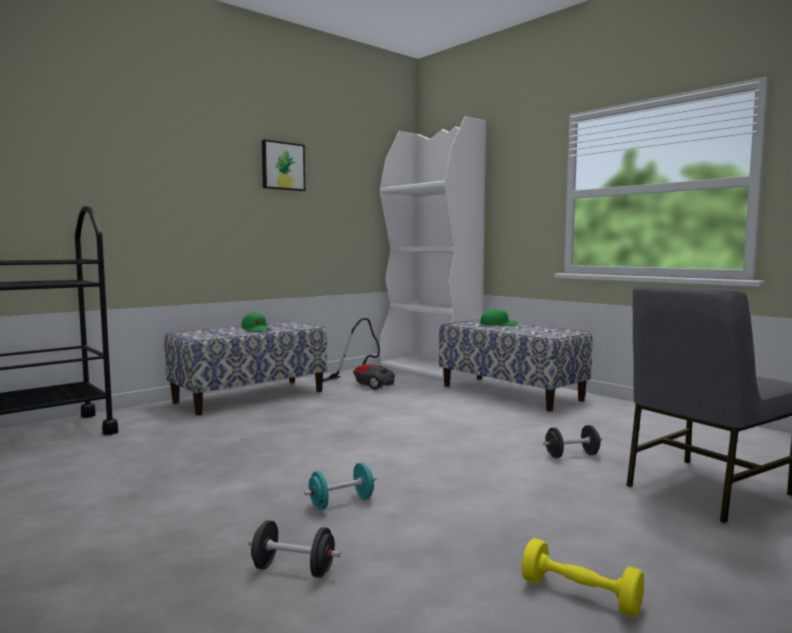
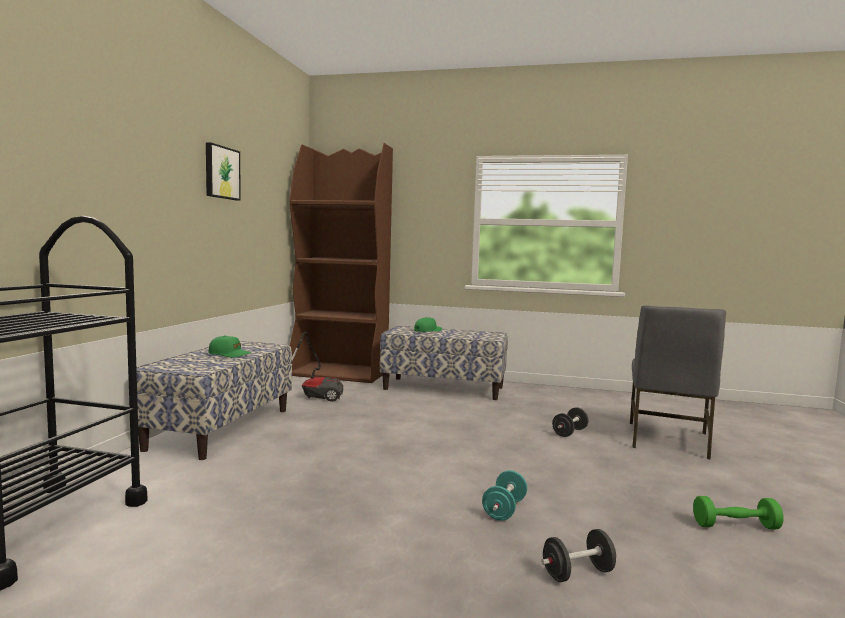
camera: 35 degrees left, 0 degrees up
white bookcase [380,116,486,379] -> brown bookcase [290,143,393,383]
yellow dumbbell [521,538,644,617] -> green dumbbell [693,496,784,529]

